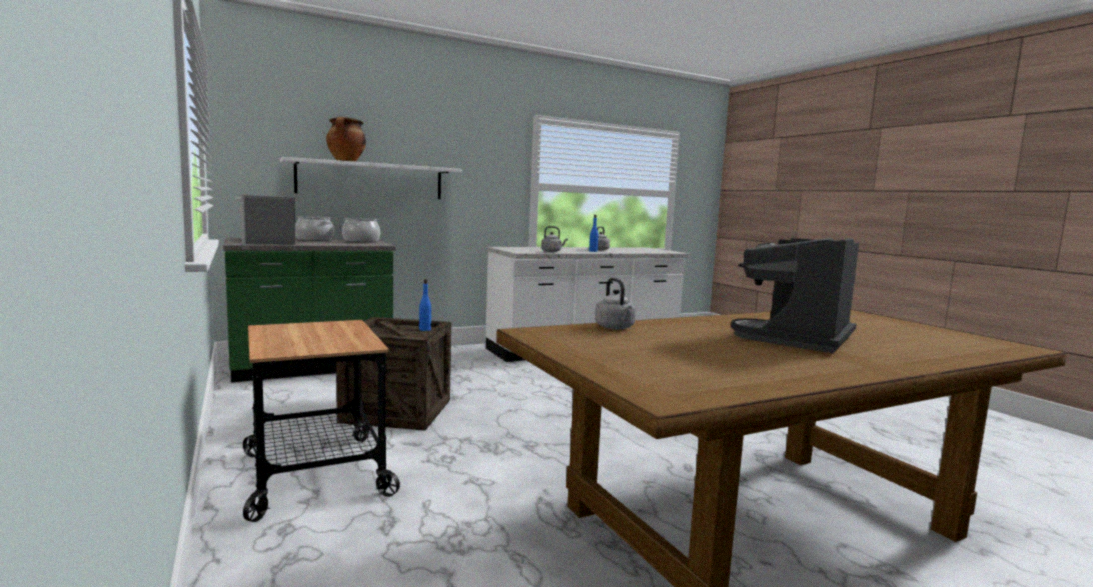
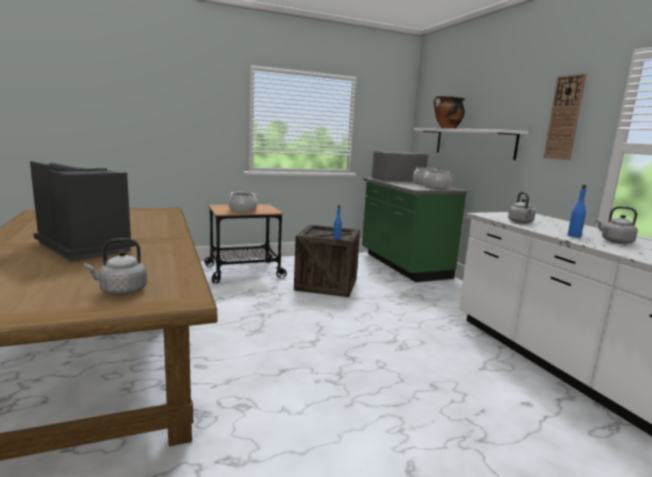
camera: 95 degrees right, 5 degrees up
grey kettle [595,278,636,330] -> grey kettle moved to [84,238,147,295]
none -> cooking pot [227,192,259,213]
none -> wall clock [543,74,586,160]

